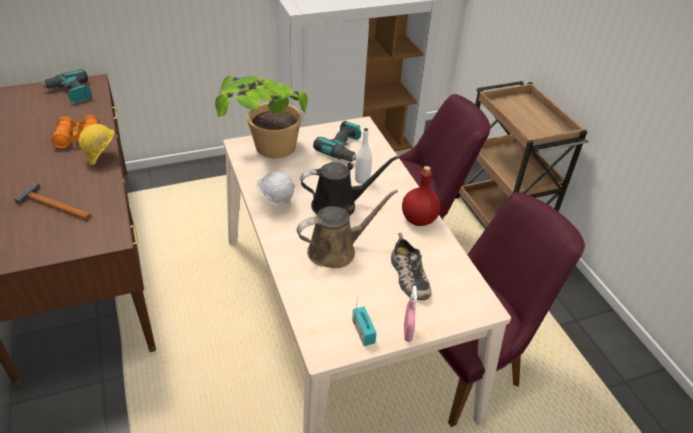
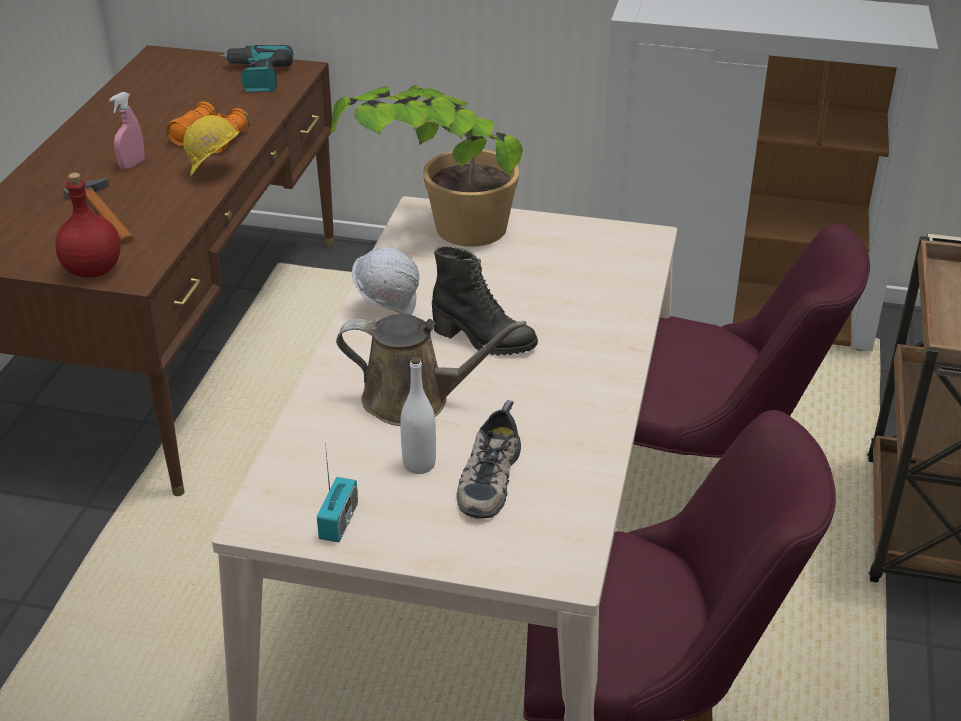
camera: 35 degrees right, 5 degrees down
black watering can [300,156,400,216] -> black boot [432,247,538,355]
power drill [313,121,361,162] -> none
white bottle [355,128,372,184] -> white bottle moved to [400,357,436,474]
red bottle [402,166,441,226] -> red bottle moved to [55,173,121,278]
pink spray bottle [404,286,417,342] -> pink spray bottle moved to [109,92,145,170]

